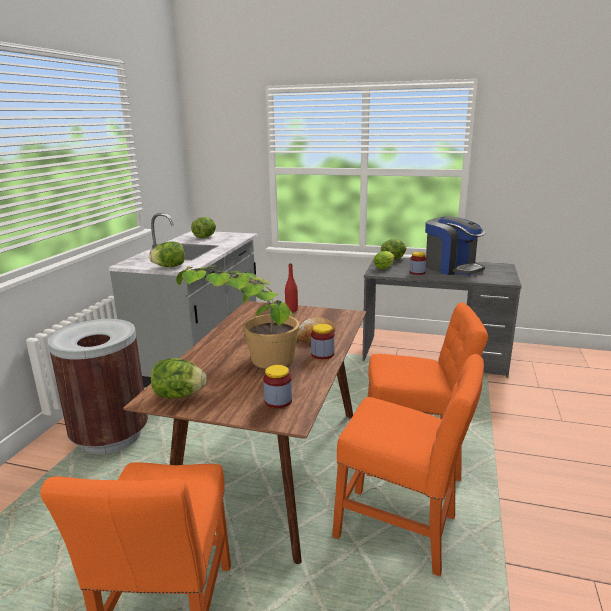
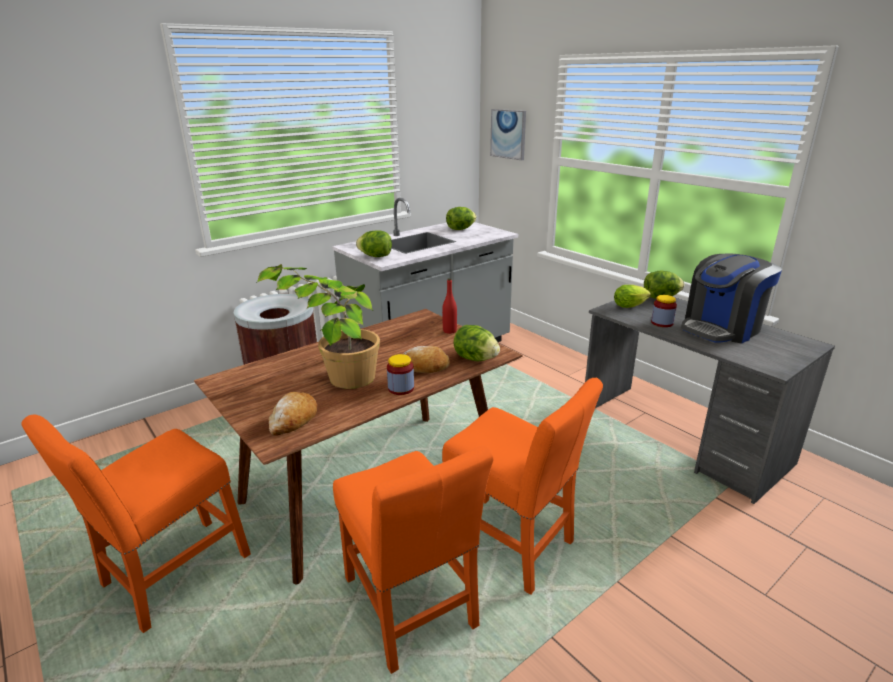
camera: 35 degrees right, 5 degrees up
lettuce [151,358,207,398] -> lettuce moved to [453,325,500,361]
jar [263,365,292,408] -> bread [269,392,317,436]
coffee machine [425,216,486,275] -> coffee machine turned 60 degrees clockwise [681,253,782,344]
none -> picture [490,109,526,160]

